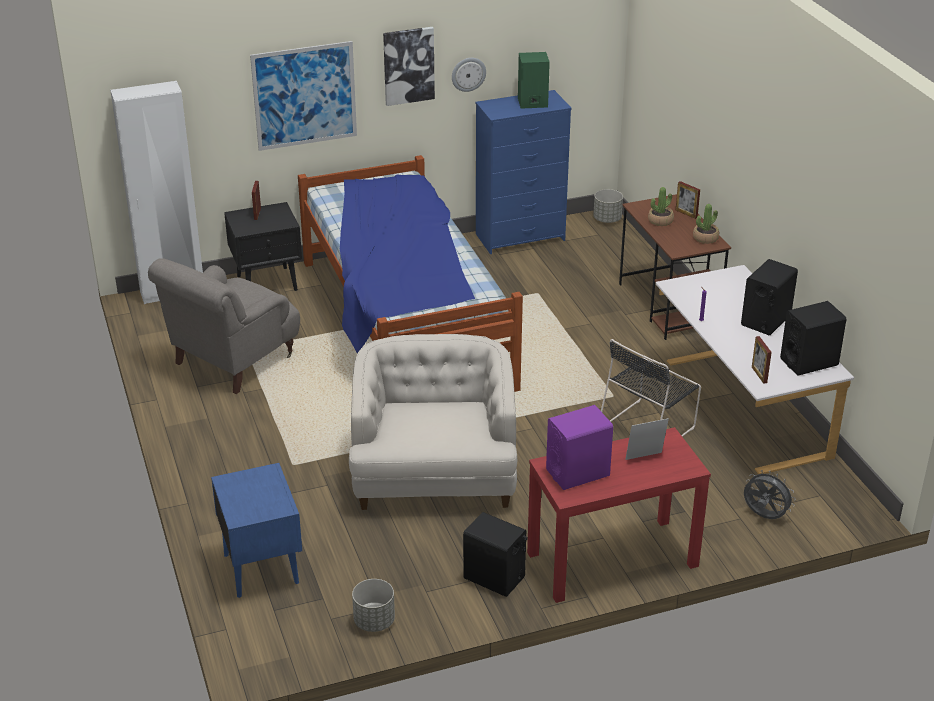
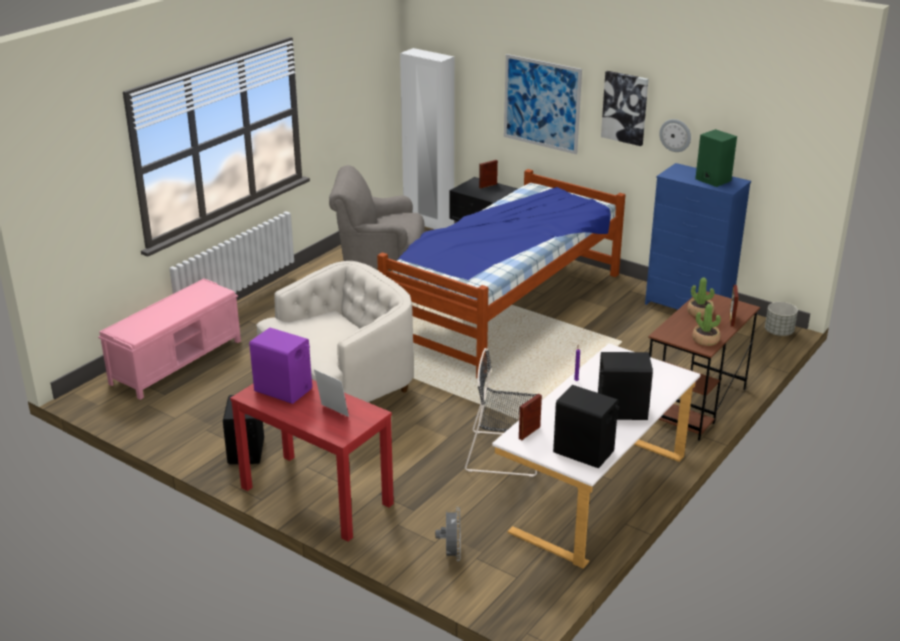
camera: 55 degrees right, 5 degrees down
blue nightstand [211,463,302,598] -> pink bench [99,278,241,400]
grey planter [352,579,395,632] -> none

